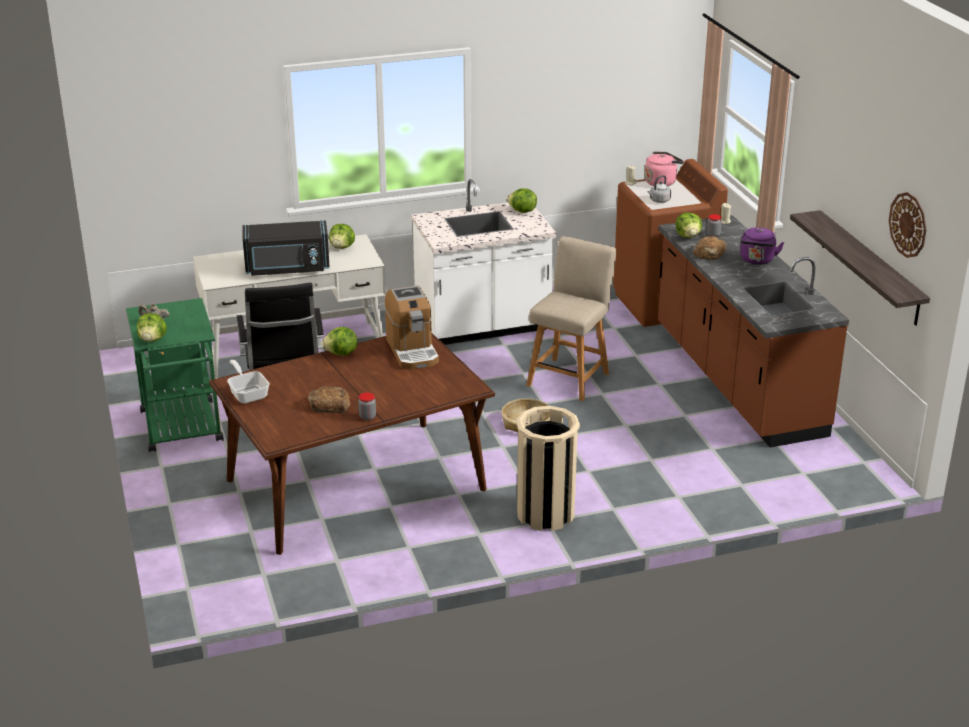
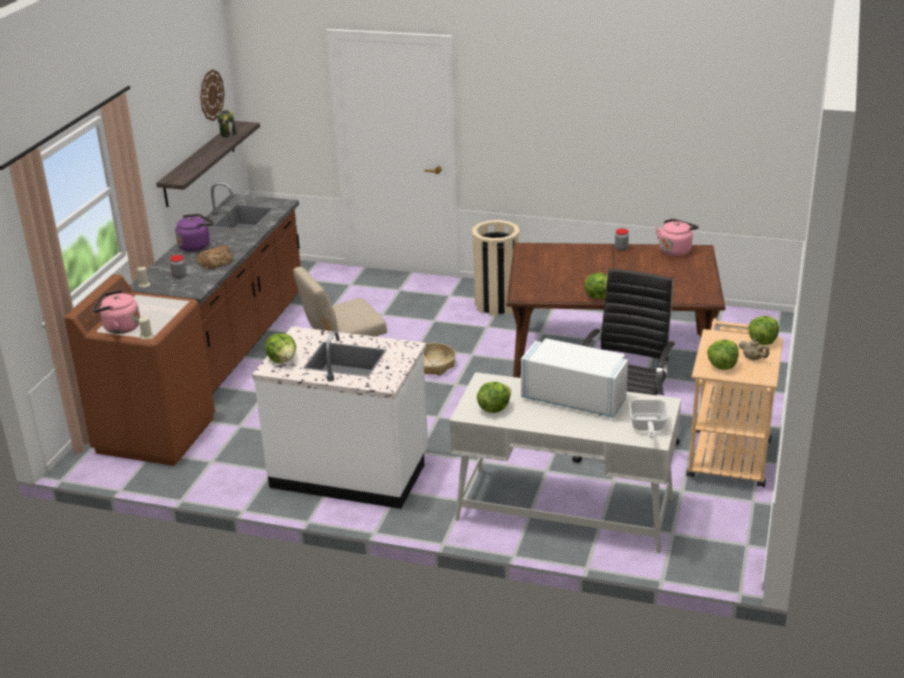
camera: 145 degrees left, 0 degrees up
green cart [126,298,224,452] -> beige cart [686,318,783,488]
frying pan [227,360,269,404] -> frying pan moved to [629,399,668,438]
black microwave [243,220,330,276] -> white microwave [521,338,628,418]
bread [308,386,350,413] -> none
coffee machine [385,285,439,370] -> none
grey kettle [648,175,671,203] -> none
lettuce [676,212,702,238] -> lettuce moved to [707,340,739,370]
none -> jar [217,110,236,137]
none -> pink kettle [656,219,699,256]

